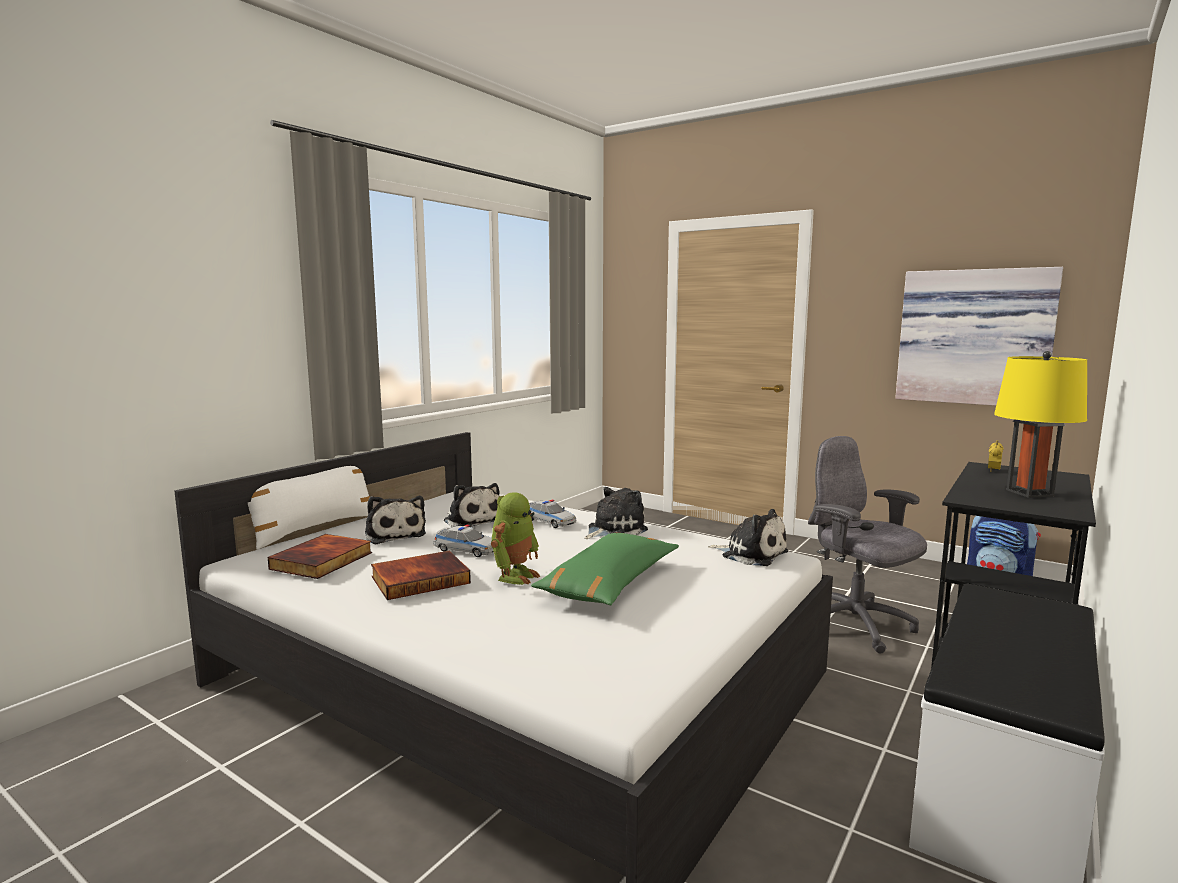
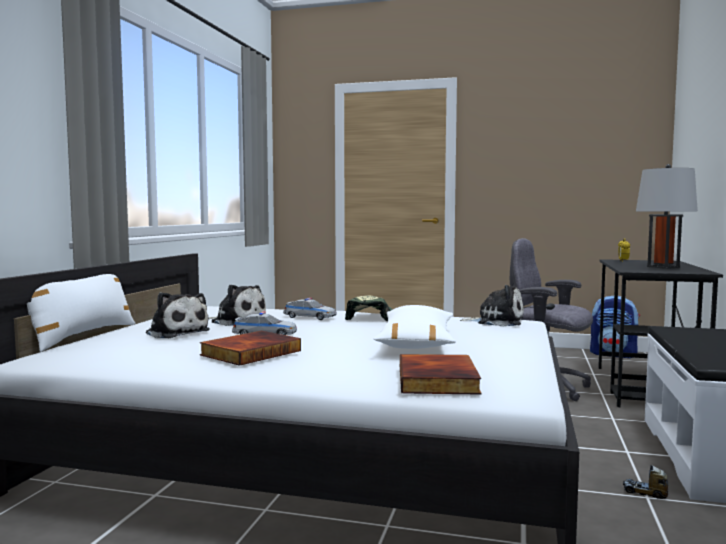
camera: 20 degrees left, 5 degrees down
book [267,534,372,579] -> book moved to [400,354,481,395]
toy robot [491,492,540,585] -> none
green pillow [531,533,679,605] -> white pillow [374,305,456,349]
plush toy [584,487,648,539] -> cap [345,295,393,321]
picture [895,267,1063,406] -> none
yellow table lamp [994,351,1087,498] -> grey table lamp [636,164,698,269]
none -> toy truck [623,465,668,499]

